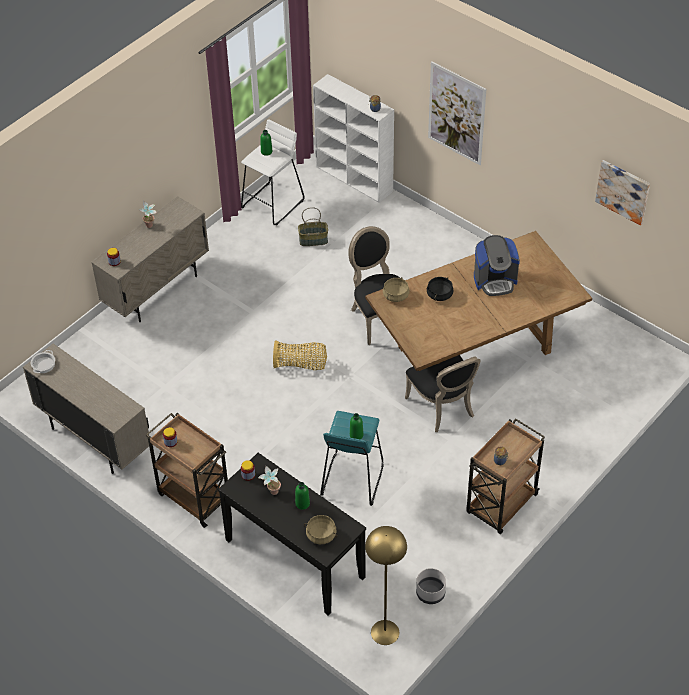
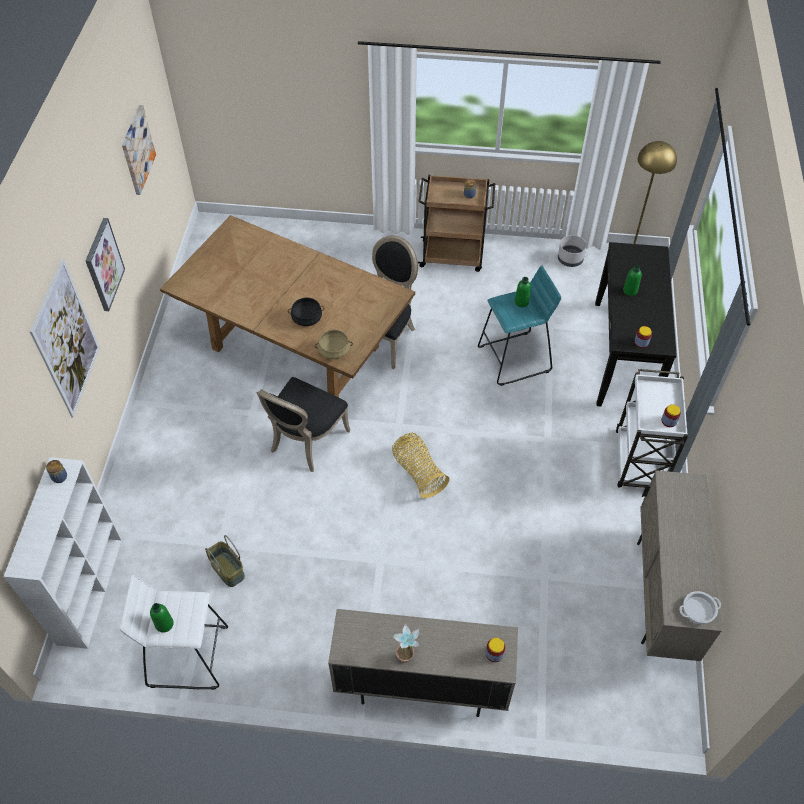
camera: 125 degrees left, 5 degrees up
brown cart [146,413,228,528] -> white cart [616,369,688,488]
potted plant [258,465,281,495] -> none
beige cooking pot [304,515,337,544] -> none
coffee machine [474,235,520,296] -> none
none -> picture [85,218,125,311]

